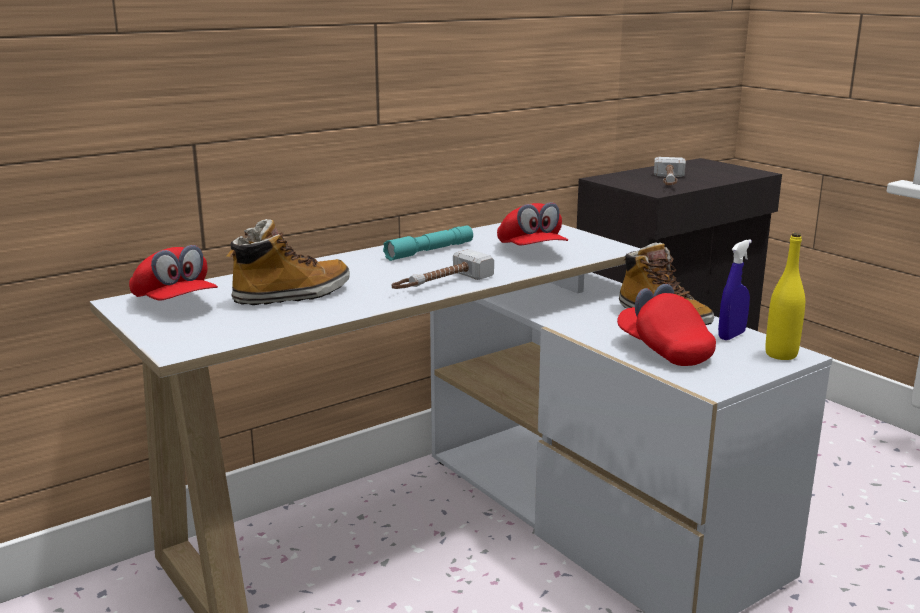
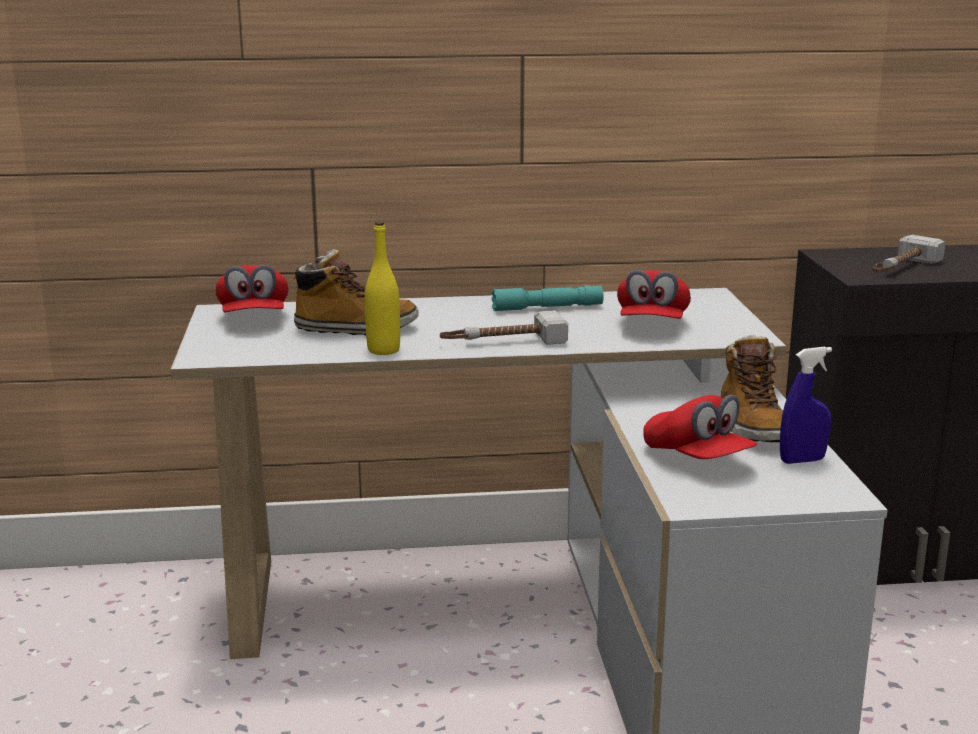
camera: 30 degrees right, 0 degrees up
red cap [617,284,716,366] -> red cap turned 150 degrees clockwise [643,395,757,459]
yellow bottle [765,233,805,360] -> yellow bottle moved to [365,221,400,355]

